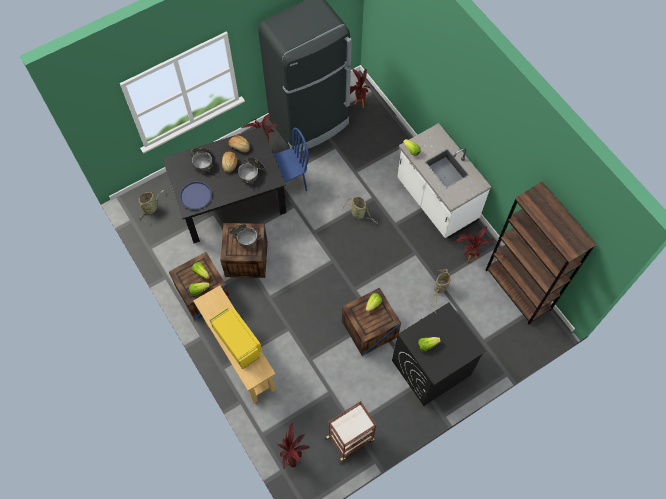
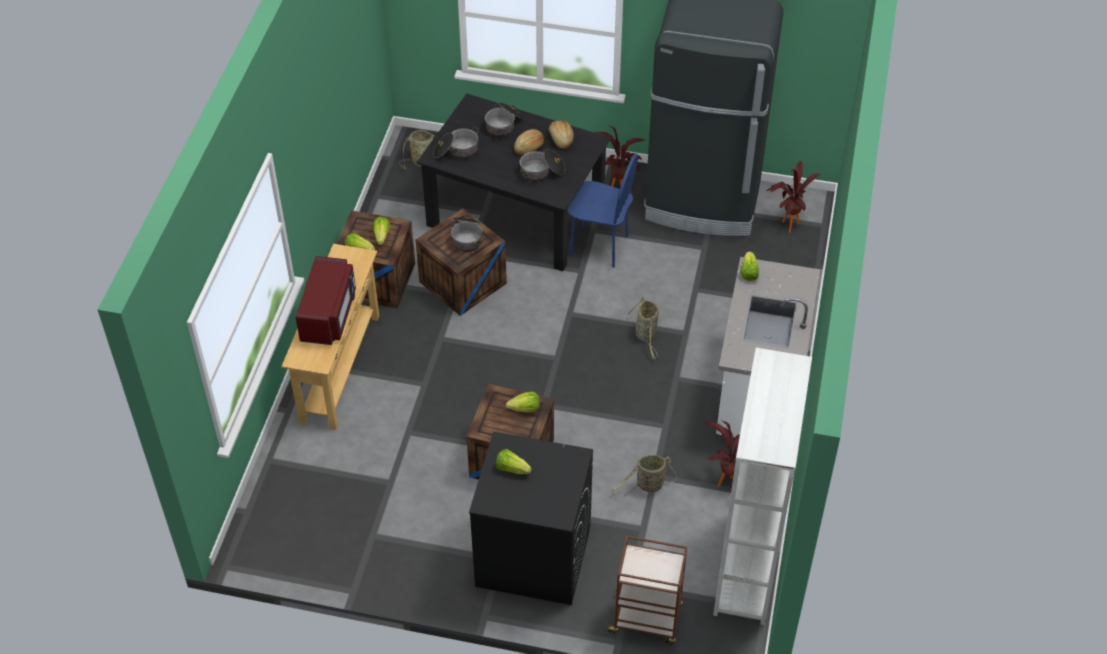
camera: 45 degrees right, 15 degrees down
blue tray [179,181,213,210] -> cooking pot [433,127,479,159]
yellow microwave [209,307,262,369] -> red microwave [296,256,356,345]
potted plant [277,423,311,468] -> none
brown cart [324,401,376,463] -> brown cart moved to [605,536,687,645]
brown bookcase [486,182,597,325] -> white bookcase [713,348,812,625]

